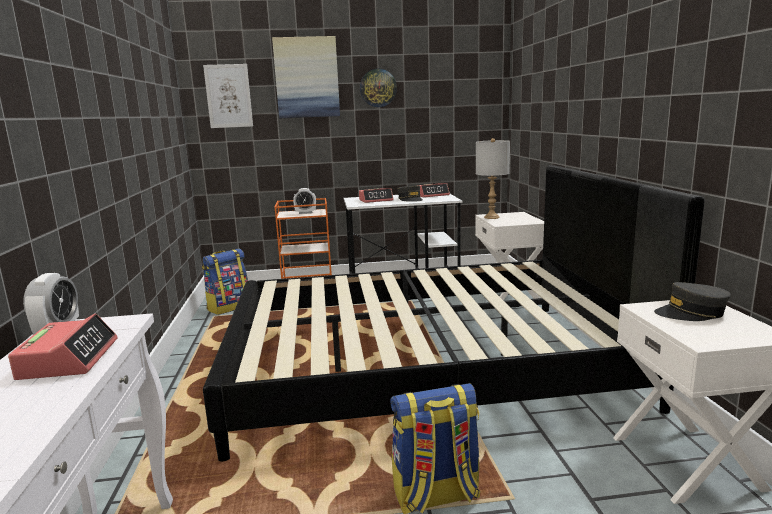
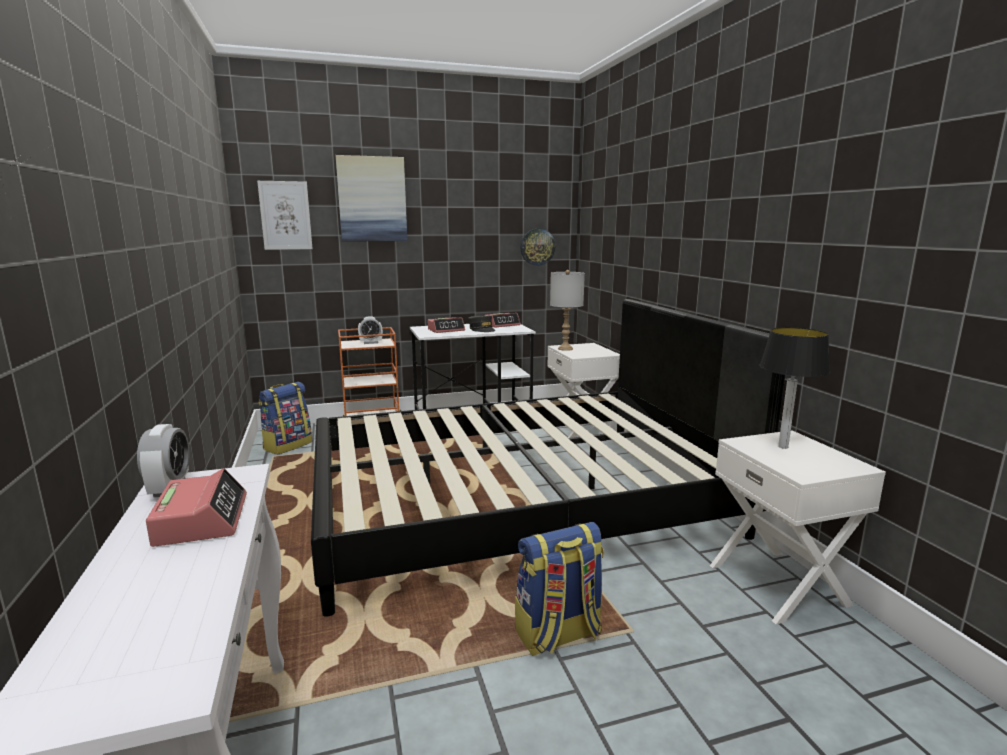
camera: 10 degrees left, 0 degrees up
wall clock [360,69,397,107] -> wall clock moved to [520,229,555,266]
grey cap [654,282,731,321] -> table lamp [760,327,830,449]

